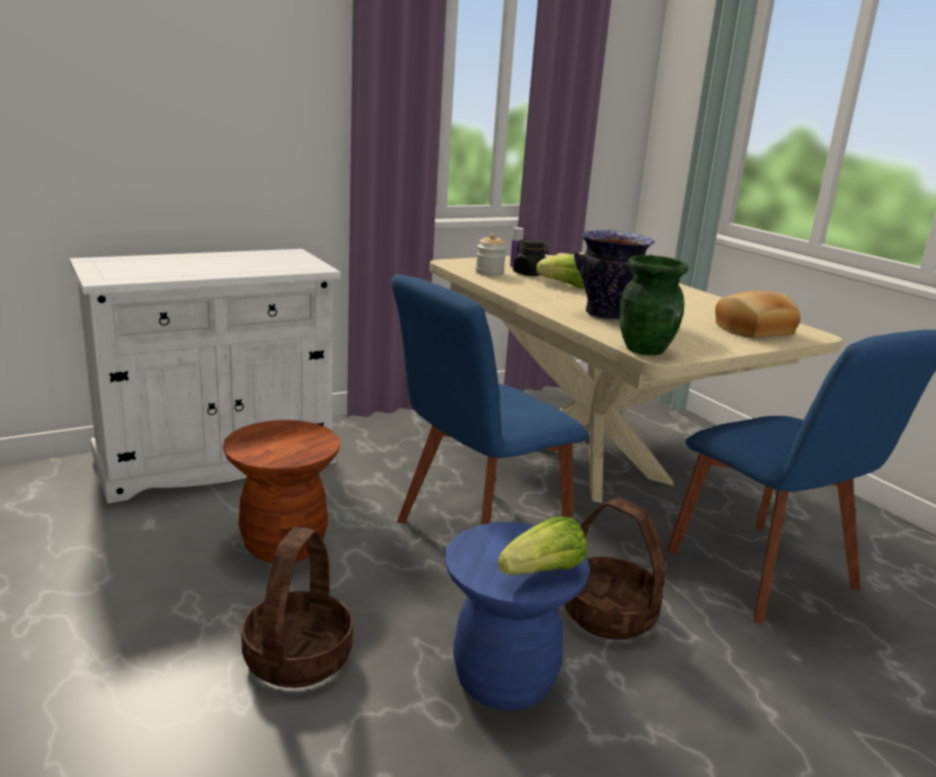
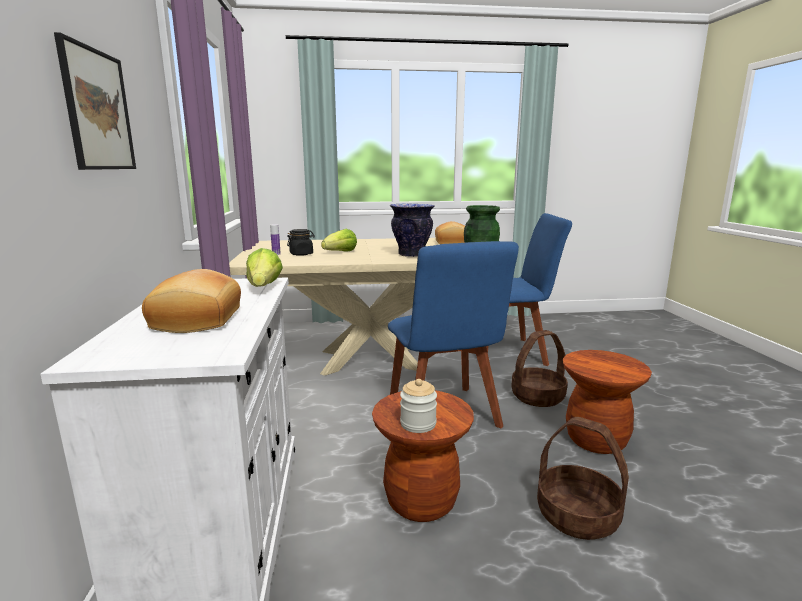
camera: 65 degrees left, 5 degrees down
blue stool [445,522,590,711] -> brown stool [563,350,652,454]
jar [476,234,506,276] -> jar moved to [400,379,437,433]
lettuce [498,516,587,575] -> lettuce moved to [246,248,283,287]
none -> picture [54,32,136,170]
none -> bread [142,269,241,333]

